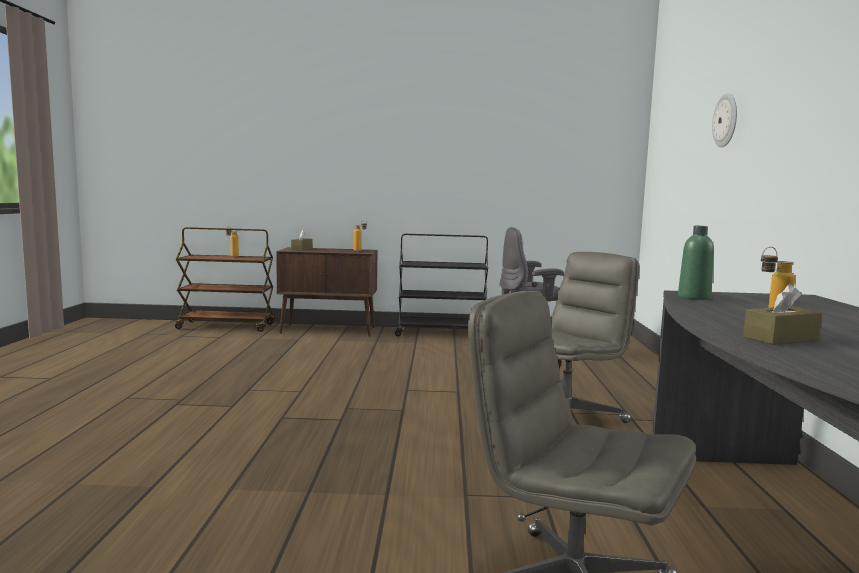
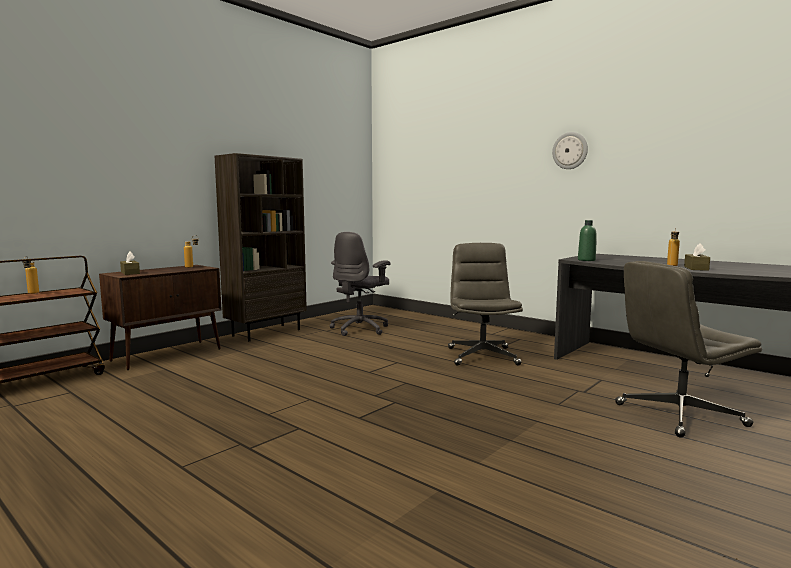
camera: 50 degrees left, 0 degrees up
black cart [395,234,488,337] -> brown bookcase [215,153,307,341]
wall clock [712,93,737,147] -> wall clock moved to [552,132,588,169]

